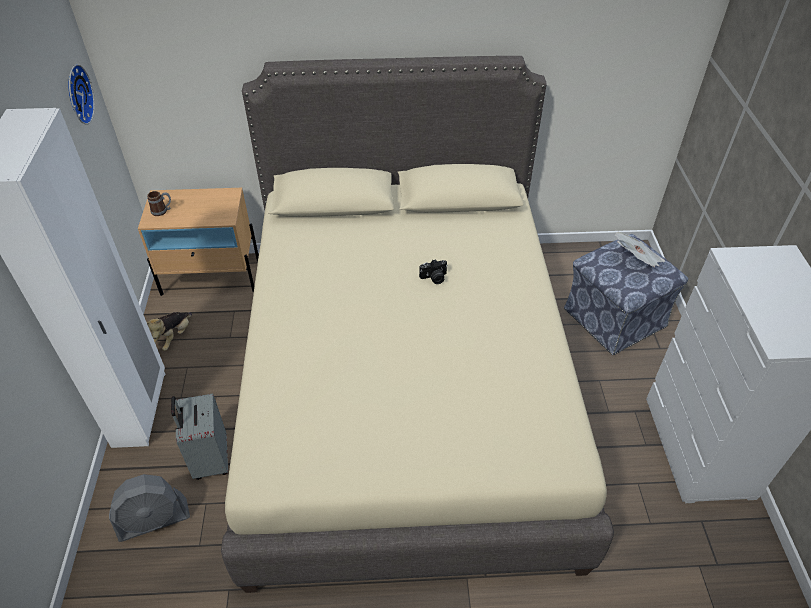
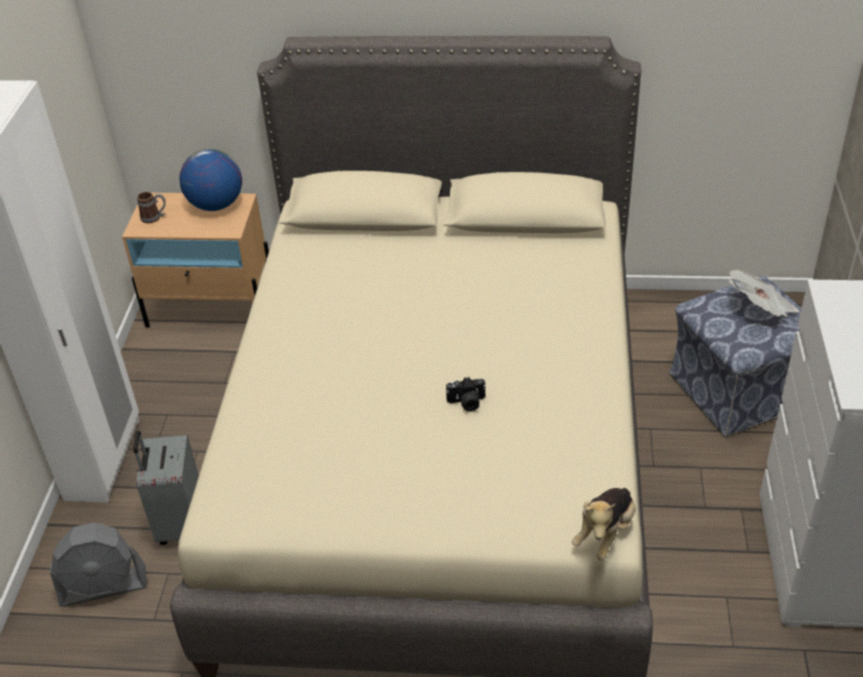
camera: 10 degrees right, 5 degrees down
wall clock [68,64,95,125] -> none
plush toy [147,312,192,351] -> plush toy moved to [572,488,636,561]
camera [419,259,448,284] -> camera moved to [446,377,486,412]
none -> globe [179,149,242,211]

